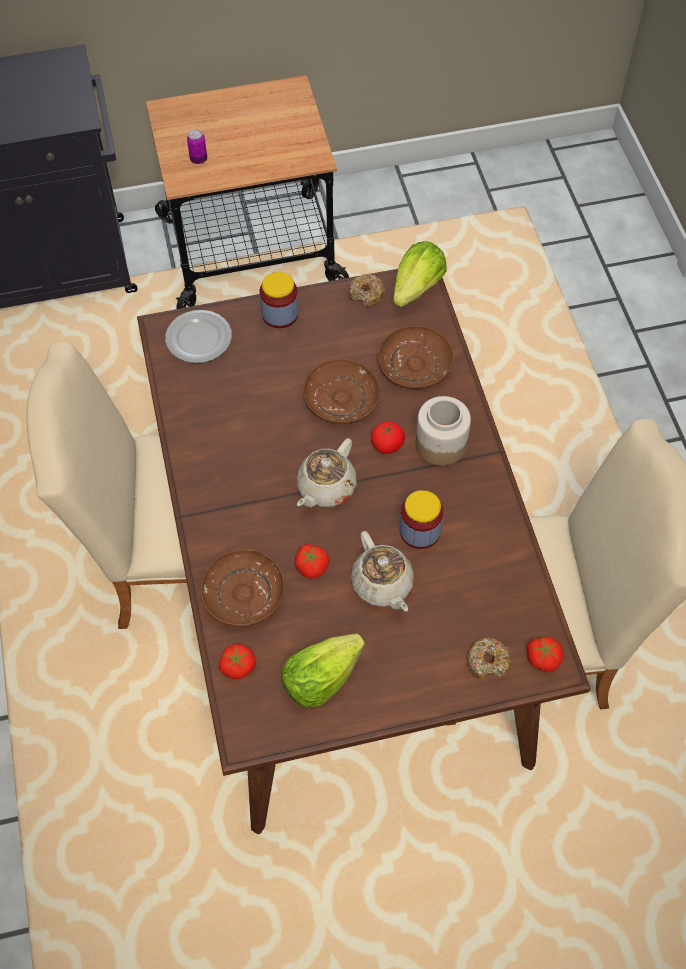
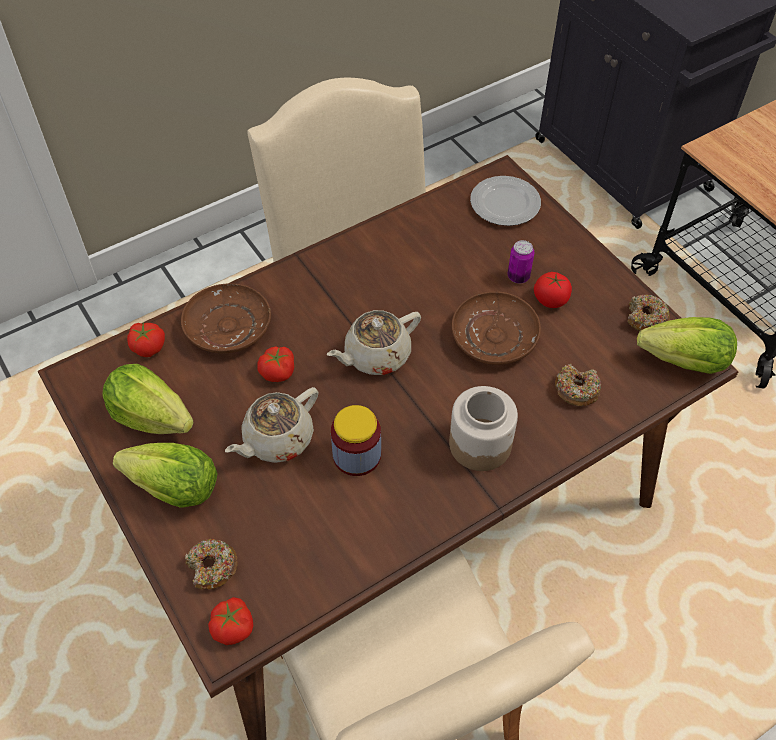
camera: 70 degrees right, 5 degrees down
can [187,129,207,164] -> can moved to [508,240,534,283]
jar [260,272,298,328] -> none
beige teapot [297,438,357,508] -> beige teapot turned 45 degrees counterclockwise [327,310,421,375]
tomato [371,421,405,454] -> tomato moved to [534,272,572,308]
brown plate [378,325,454,389] -> donut [555,364,601,407]
none -> lettuce [113,443,218,507]

